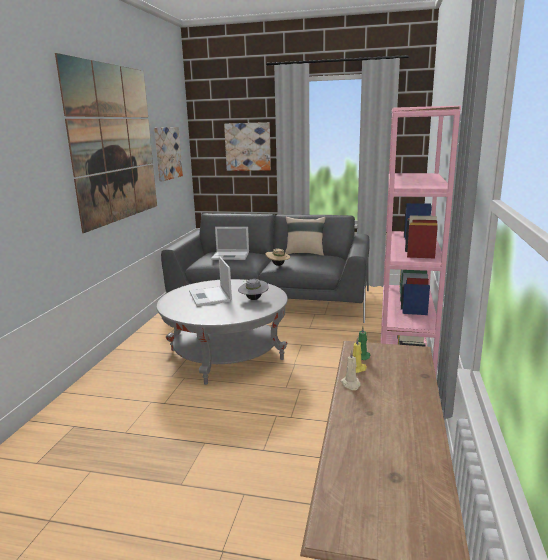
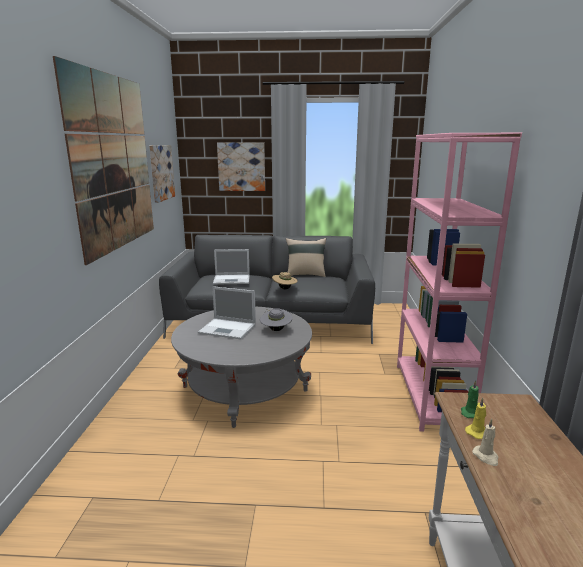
camera: 10 degrees left, 0 degrees up
laptop [189,256,232,306] -> laptop turned 45 degrees counterclockwise [198,286,256,339]

